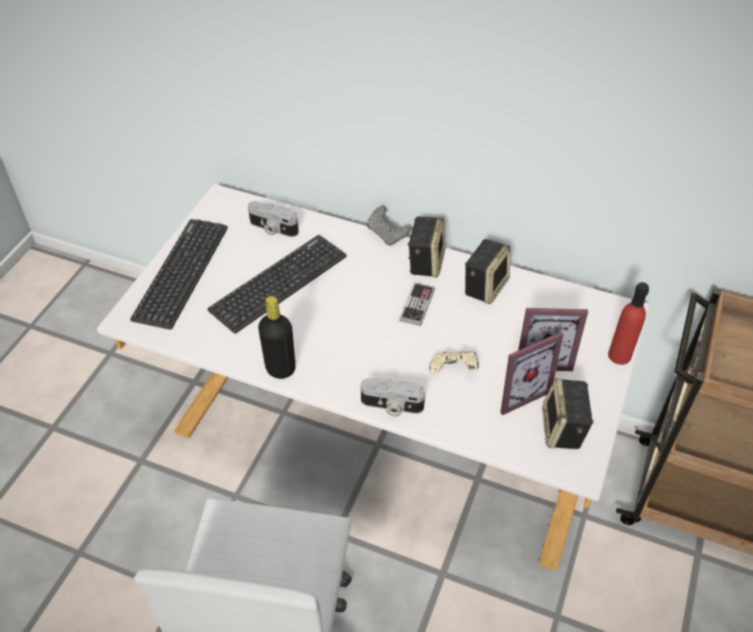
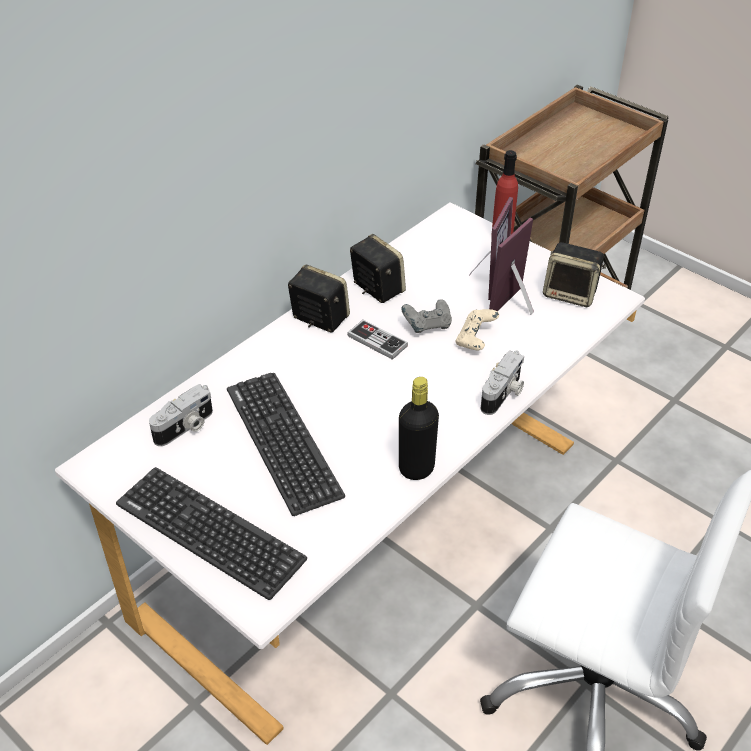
camera: 70 degrees left, 5 degrees down
grey game controller [367,206,410,246] -> grey game controller moved to [401,299,452,333]
picture frame [500,332,564,415] -> picture frame turned 135 degrees counterclockwise [489,218,534,315]

